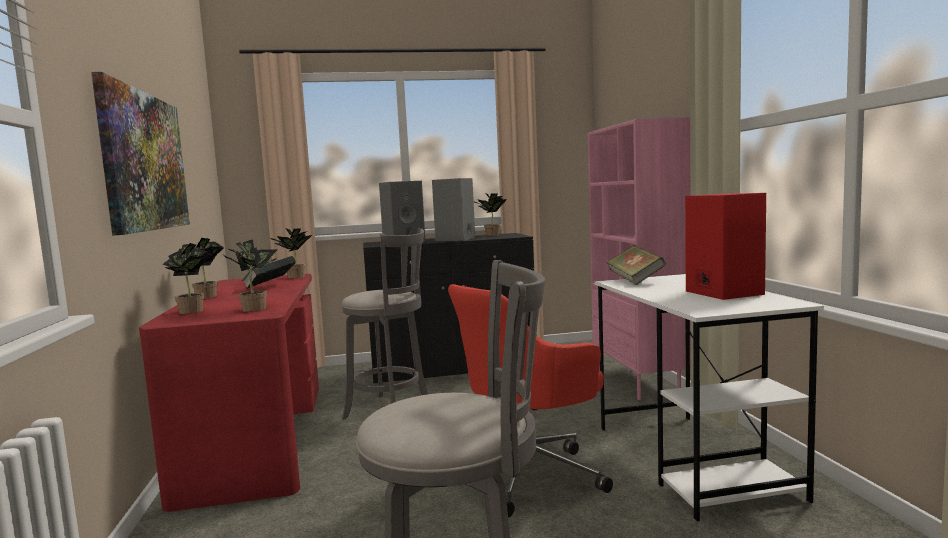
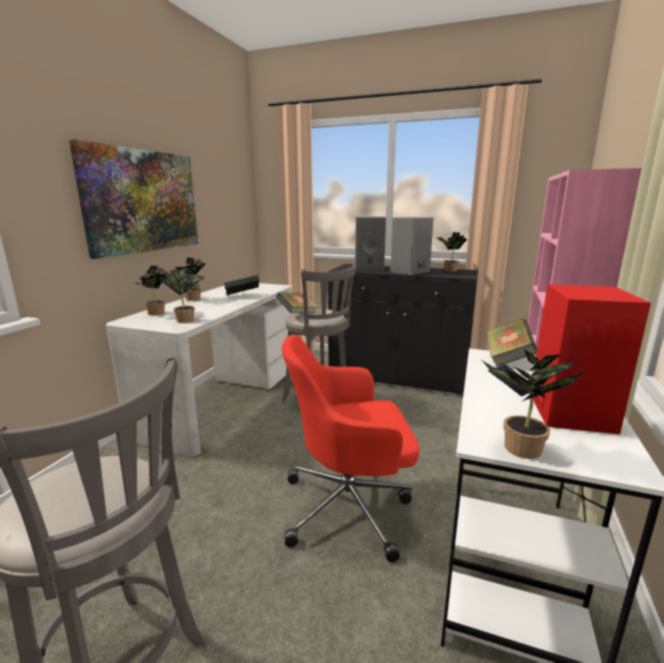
camera: 30 degrees right, 10 degrees up
red desk [139,274,319,512] -> white desk [106,283,292,457]
potted plant [271,228,312,278] -> potted plant moved to [483,349,584,459]
none -> book [276,292,318,313]

